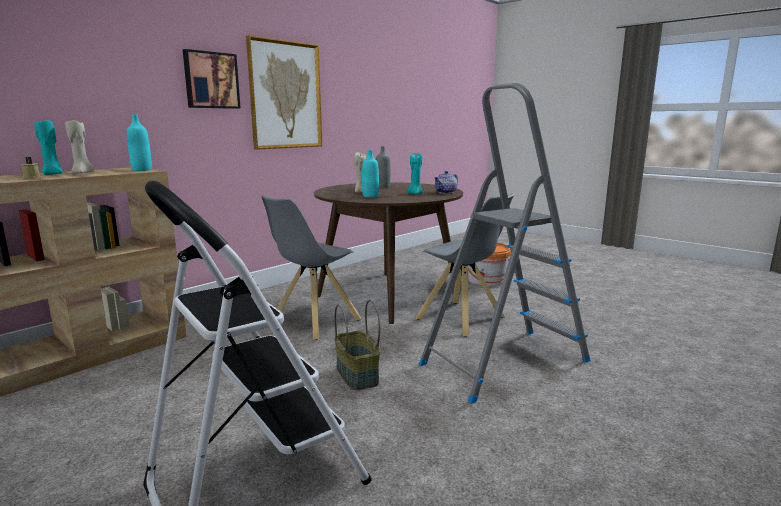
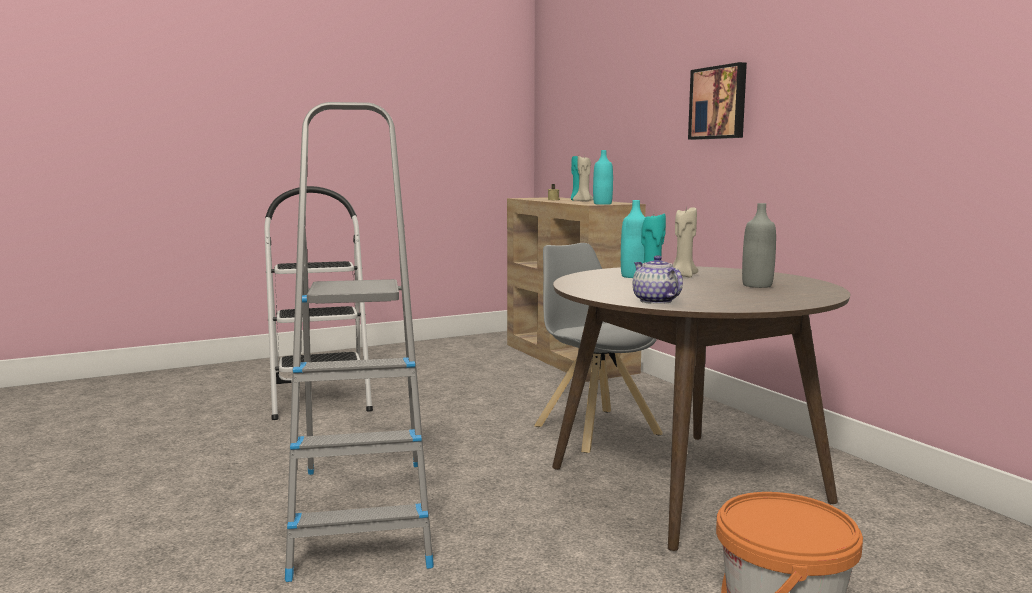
camera: 110 degrees right, 5 degrees down
picture [246,35,322,150] -> none
basket [335,300,380,390] -> none
grey chair [415,193,515,337] -> none

